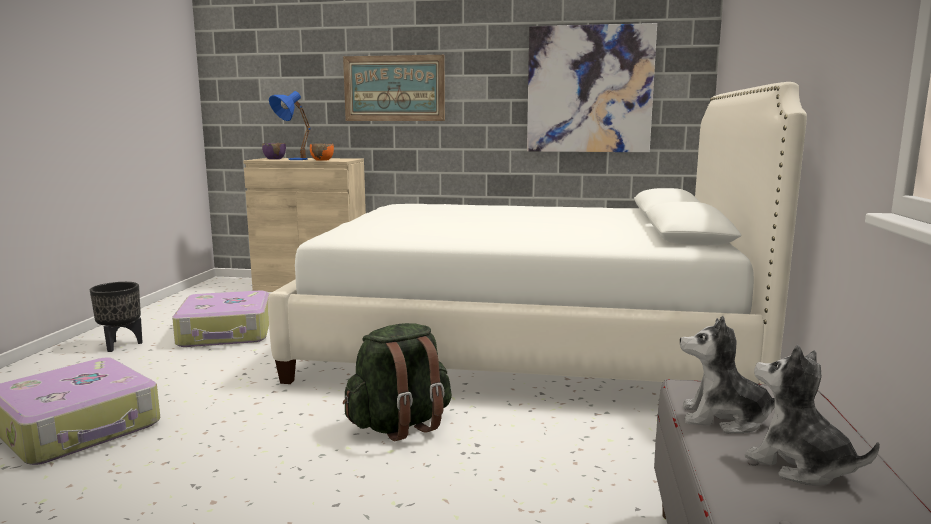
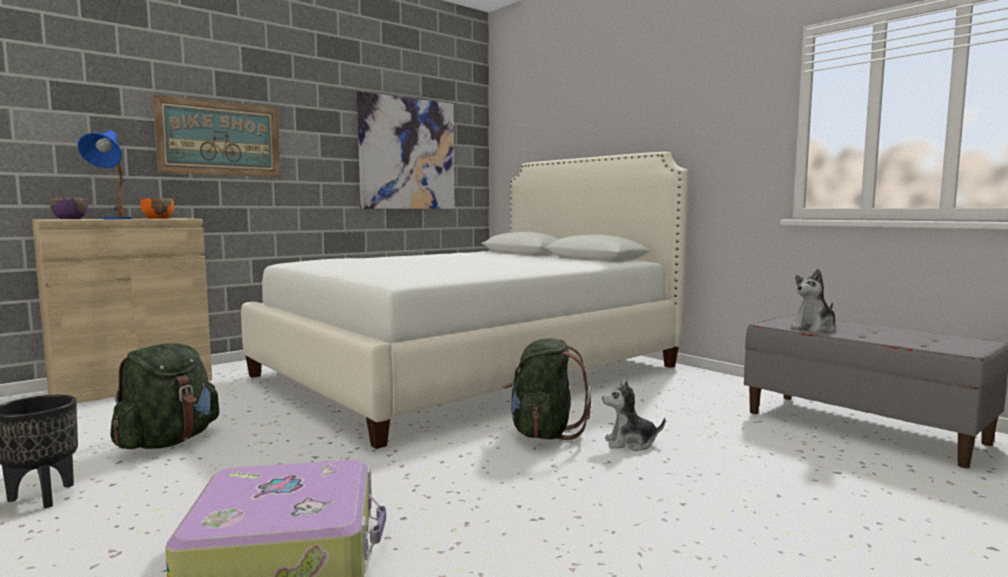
camera: 50 degrees left, 5 degrees down
suitcase [172,291,269,347] -> green backpack [110,343,219,449]
plush toy [744,345,880,486] -> plush toy moved to [602,381,665,451]

